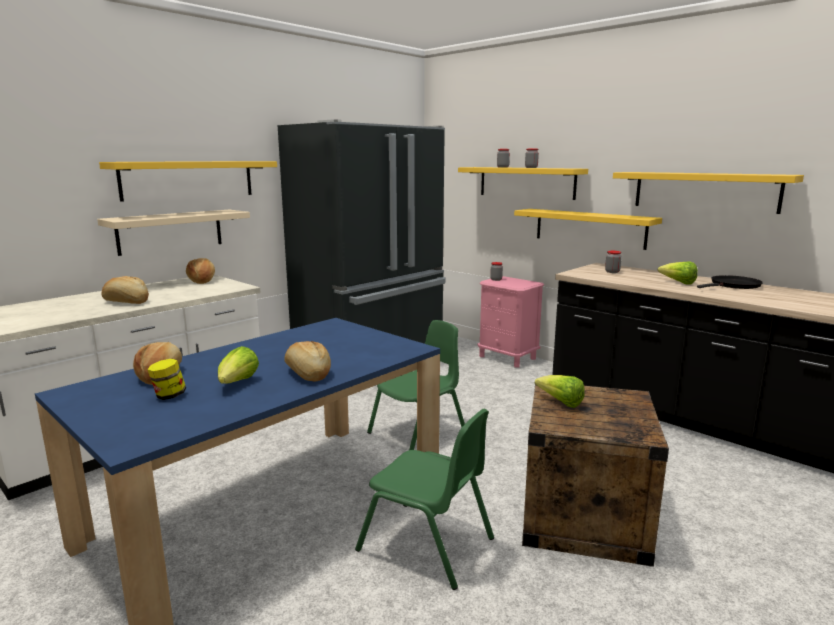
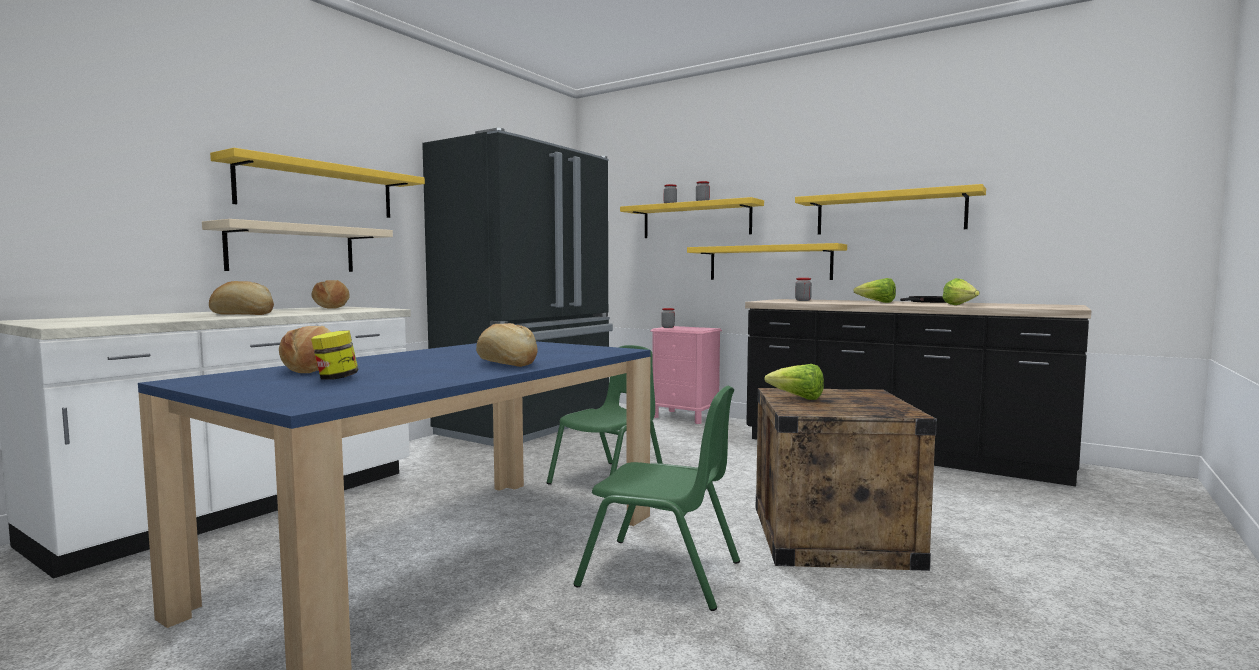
camera: 10 degrees left, 10 degrees down
lettuce [218,346,259,384] -> lettuce moved to [942,278,980,305]

